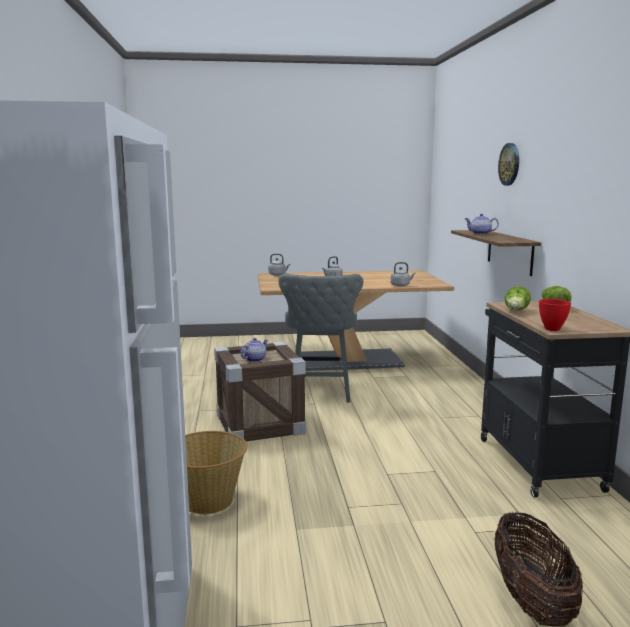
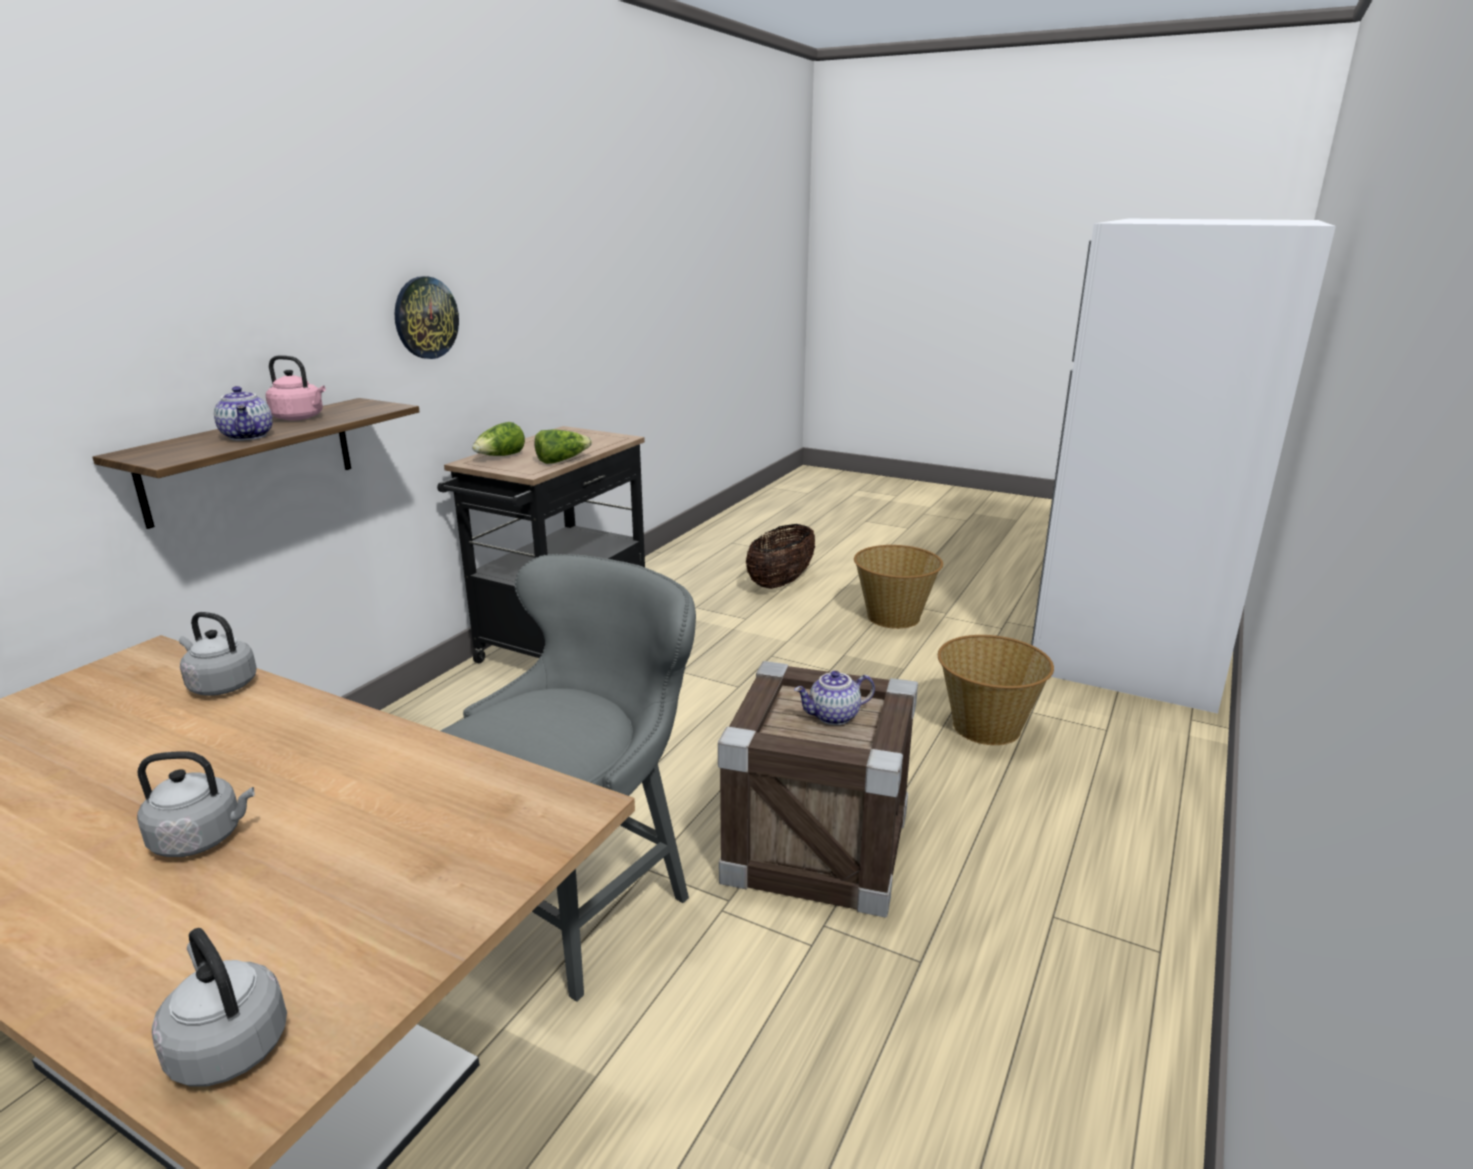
camera: 145 degrees left, 10 degrees up
wall clock [498,143,519,186] -> wall clock moved to [394,276,459,359]
red bowl [539,299,571,331] -> none
none -> pink kettle [266,355,326,420]
none -> basket [854,545,943,629]

